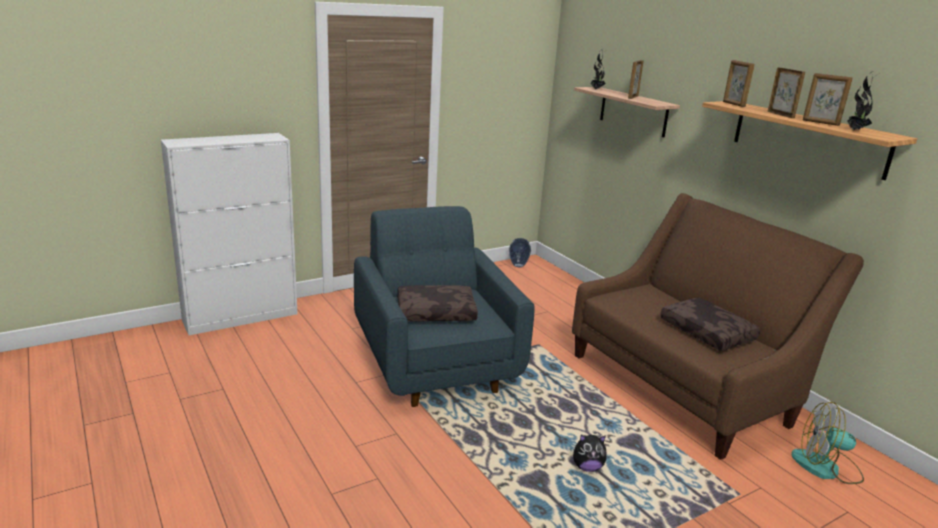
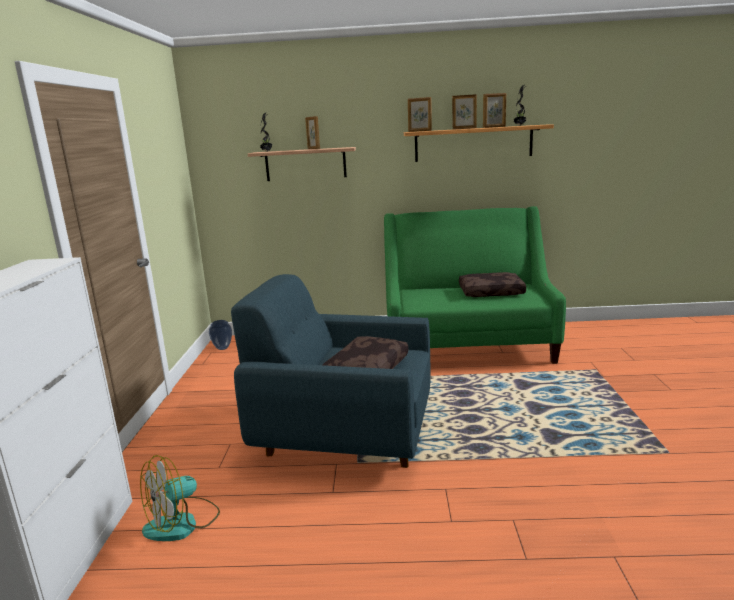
camera: 55 degrees left, 5 degrees down
brown sofa [572,193,864,460] -> green sofa [384,206,566,364]
plush toy [573,435,607,472] -> none
fan [792,402,864,484] -> fan moved to [140,455,220,541]

